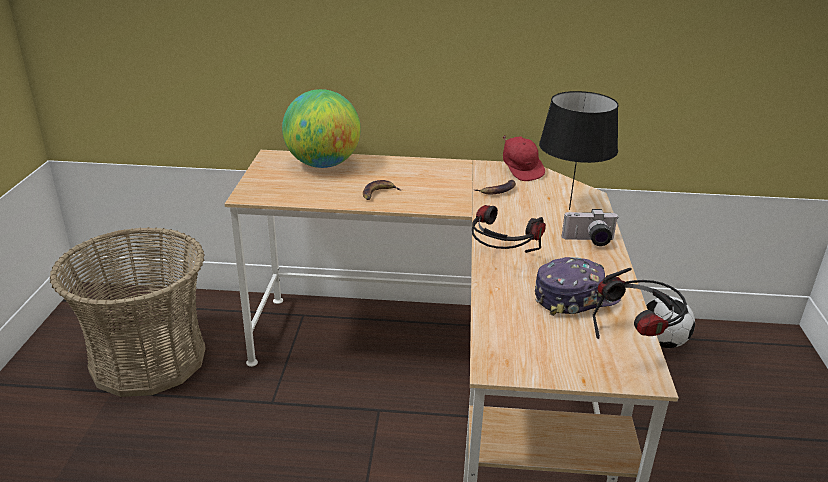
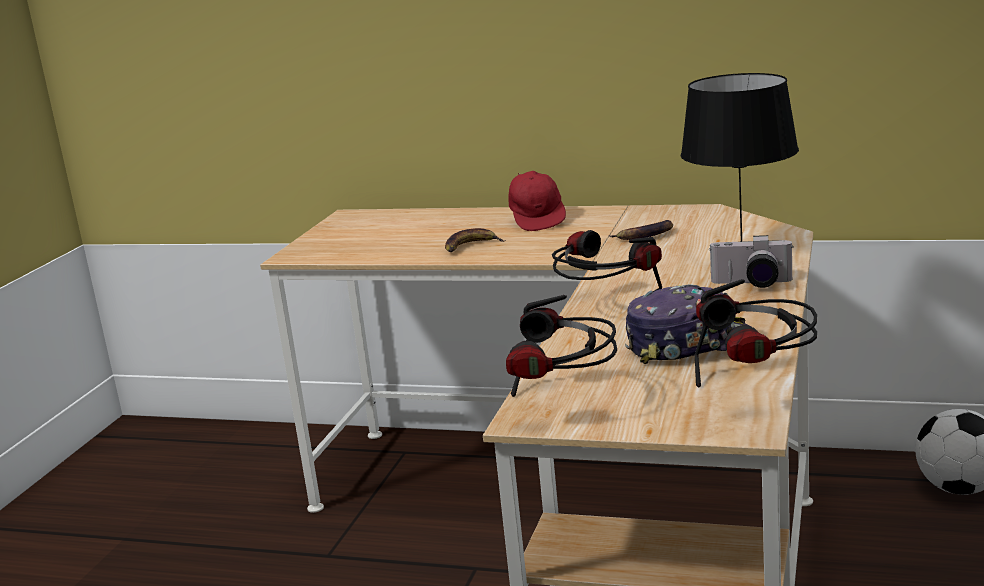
camera: 15 degrees right, 10 degrees down
basket [50,227,206,397] -> none
globe [282,89,361,168] -> none
red cap [503,135,545,181] -> red cap moved to [509,171,566,231]
none -> headphones [506,295,617,397]

